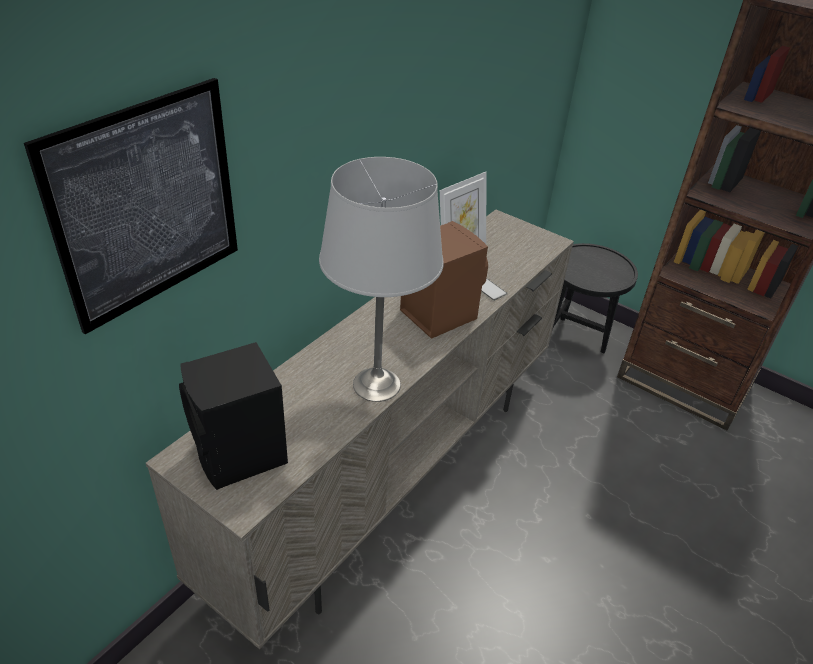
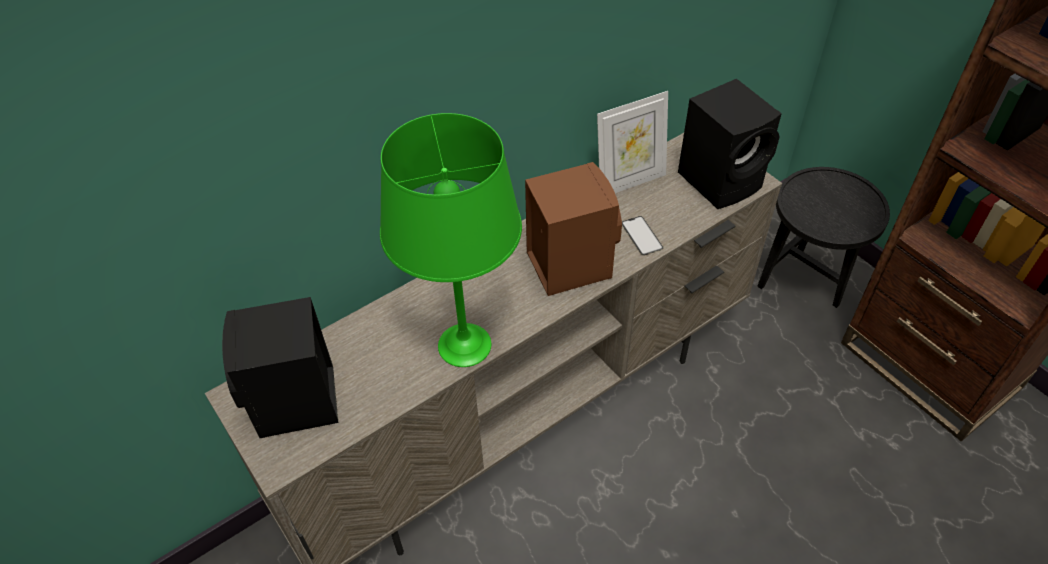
camera: 20 degrees right, 10 degrees up
picture [24,78,238,334] -> none
grey table lamp [319,157,444,402] -> green table lamp [380,113,522,367]
none -> black speaker [678,79,782,209]

